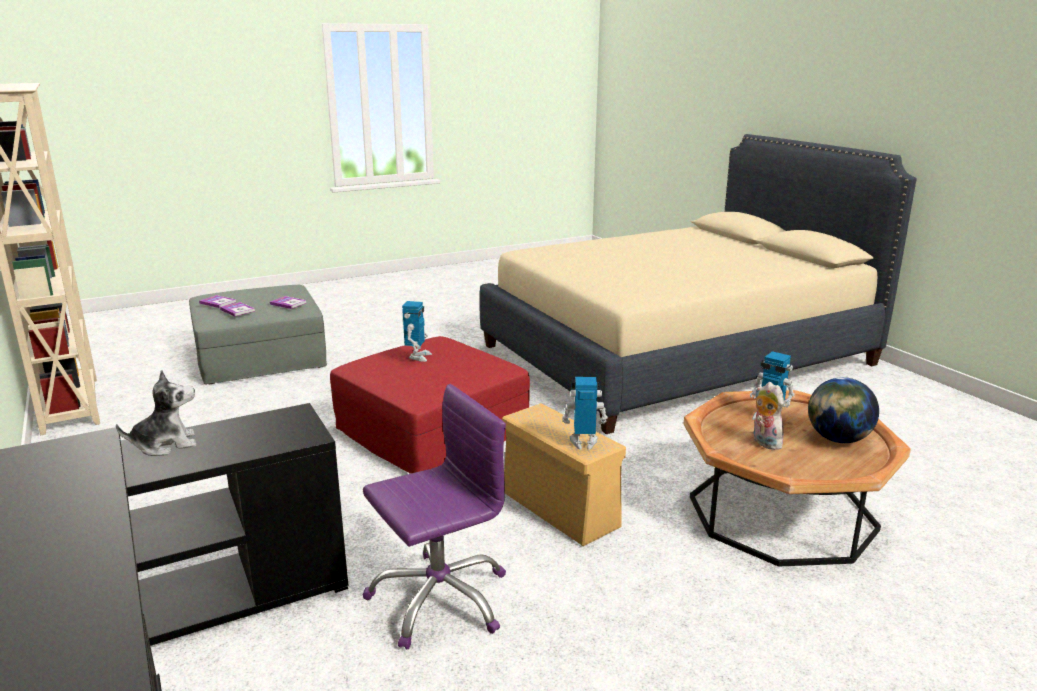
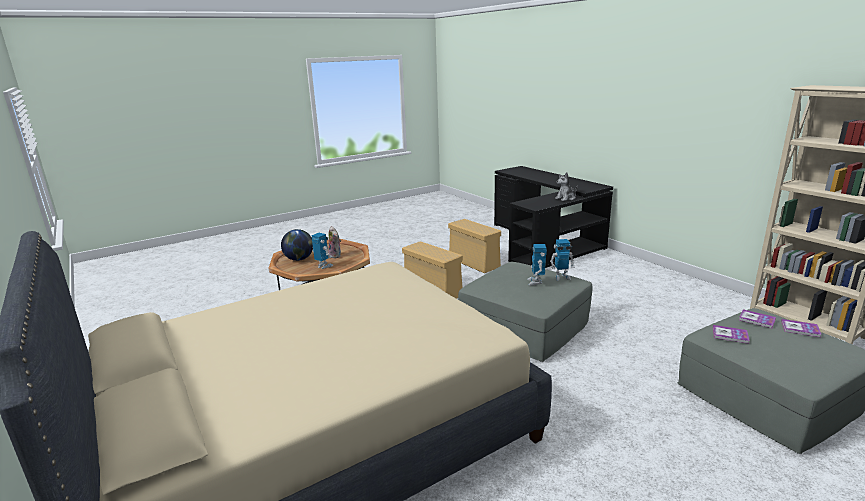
camera: 175 degrees right, 0 degrees up
red ottoman [330,336,530,474] -> grey ottoman [458,262,593,362]
purple office chair [362,384,506,649] -> beige storage box [448,219,501,273]
toy robot [562,377,608,450] -> toy robot moved to [550,239,575,281]

